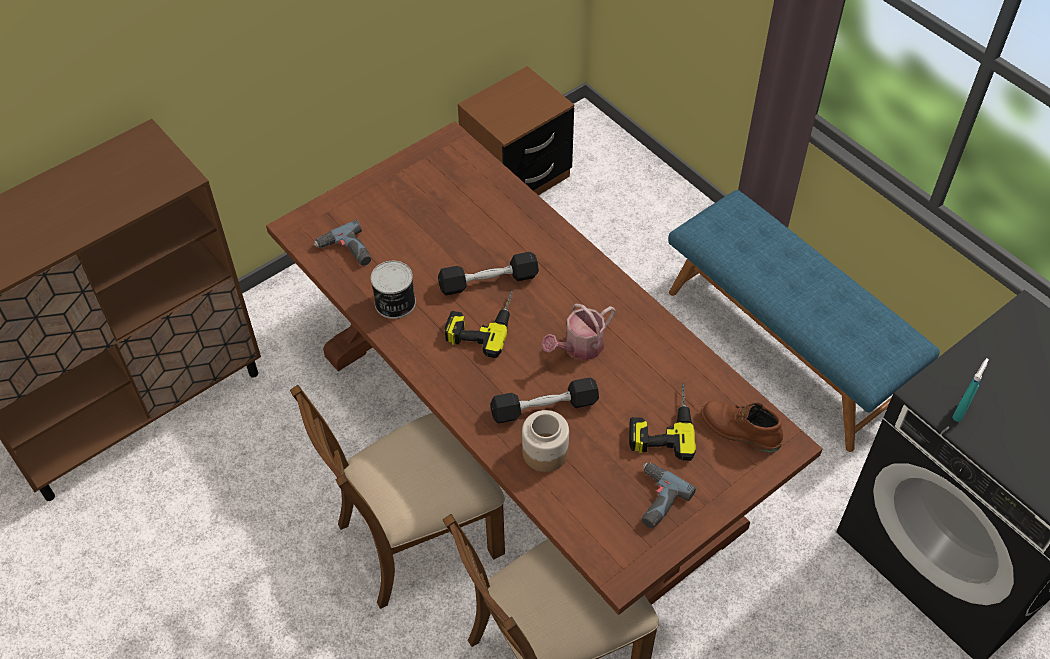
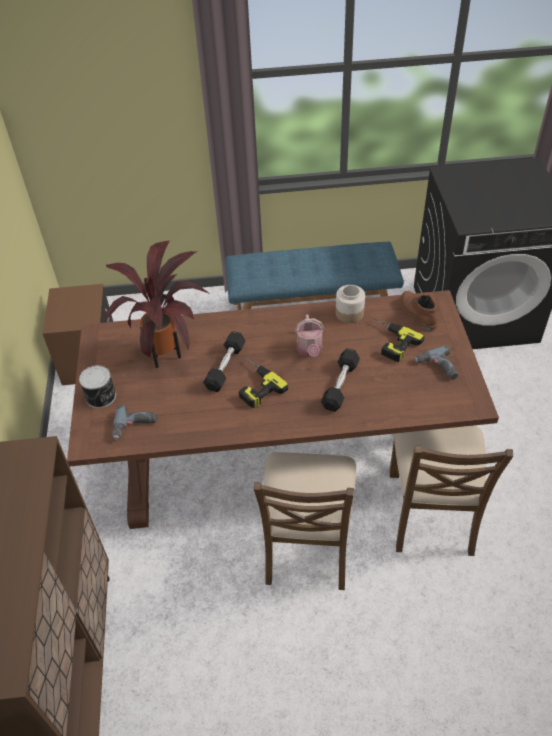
camera: 55 degrees left, 5 degrees down
can [371,261,416,319] -> can moved to [79,365,116,408]
jar [522,410,569,472] -> jar moved to [336,285,365,323]
brown boot [700,401,783,453] -> brown boot turned 90 degrees clockwise [400,291,437,331]
turquoise spray bottle [952,358,989,422] -> none
none -> potted plant [101,241,211,368]

